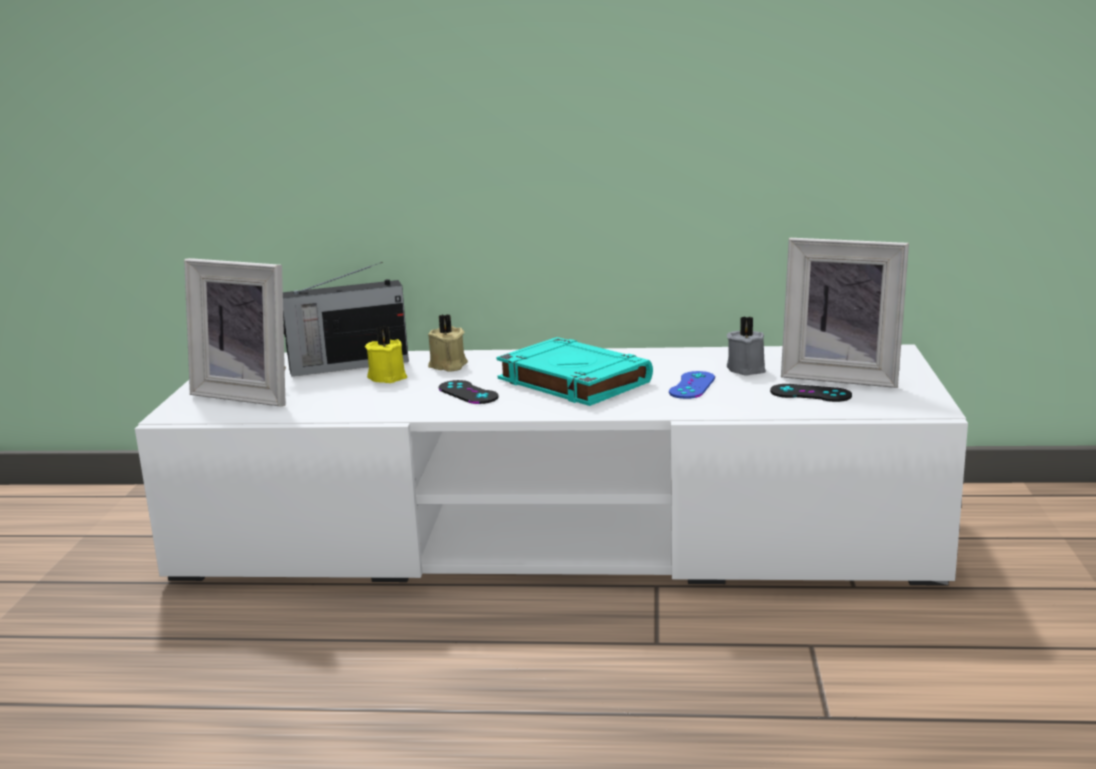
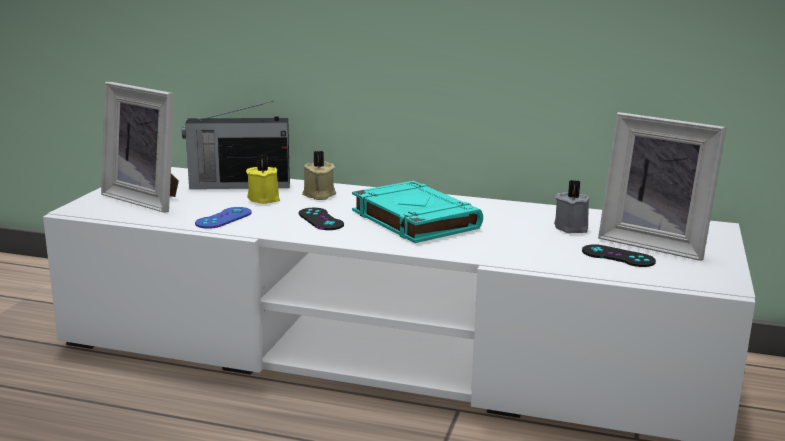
camera: 10 degrees right, 0 degrees up
blue game controller [669,371,715,399] -> blue game controller moved to [195,207,251,229]

